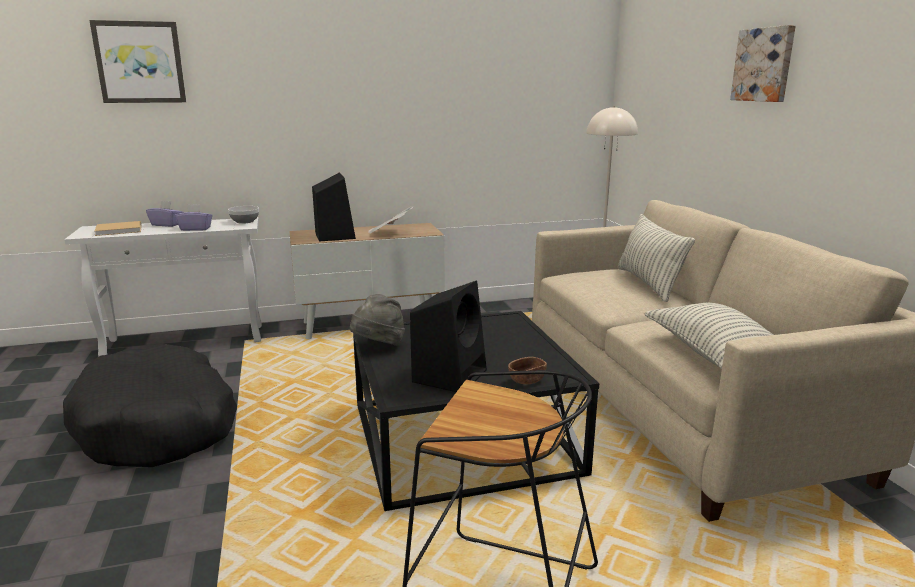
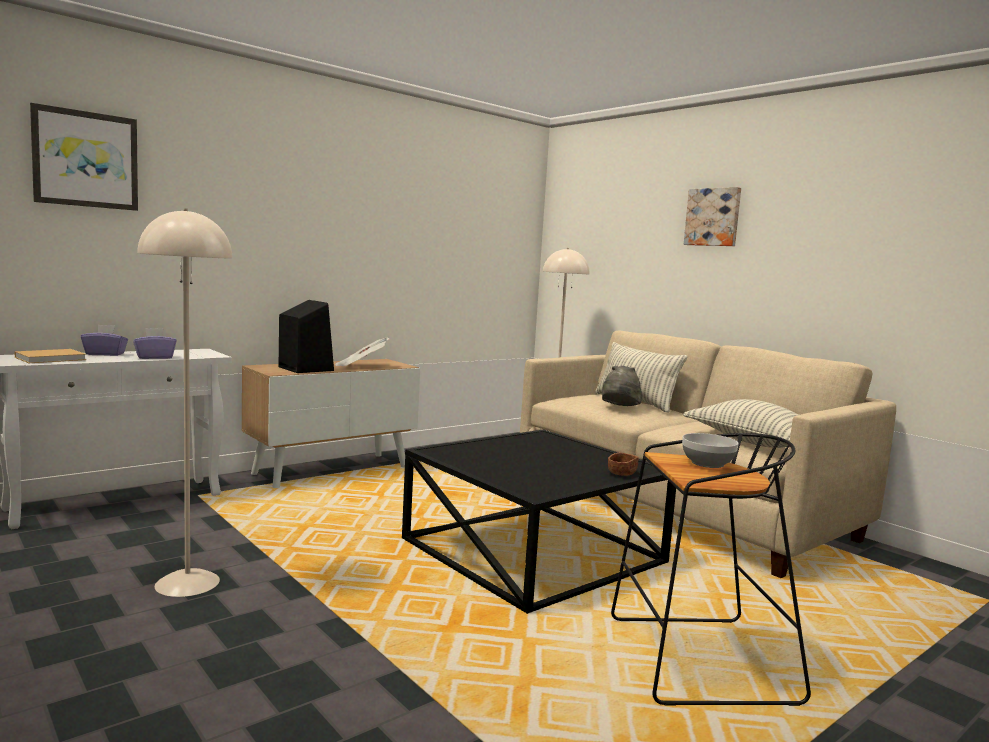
camera: 25 degrees left, 10 degrees down
black dog bed [63,344,237,467] -> beige floor lamp [137,208,232,597]
bowl [228,206,259,224] -> bowl moved to [682,433,738,468]
grey hat [350,294,405,346] -> grey hat moved to [602,366,643,406]
black speaker [410,281,487,392] -> none

